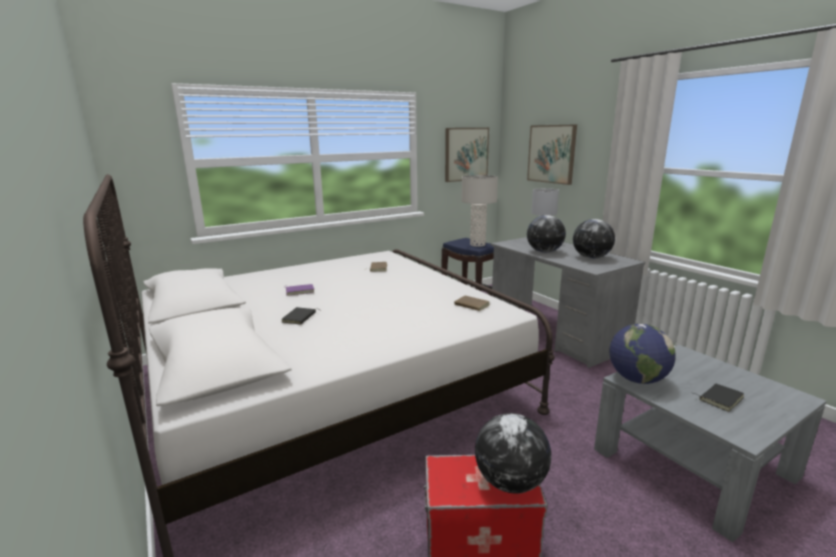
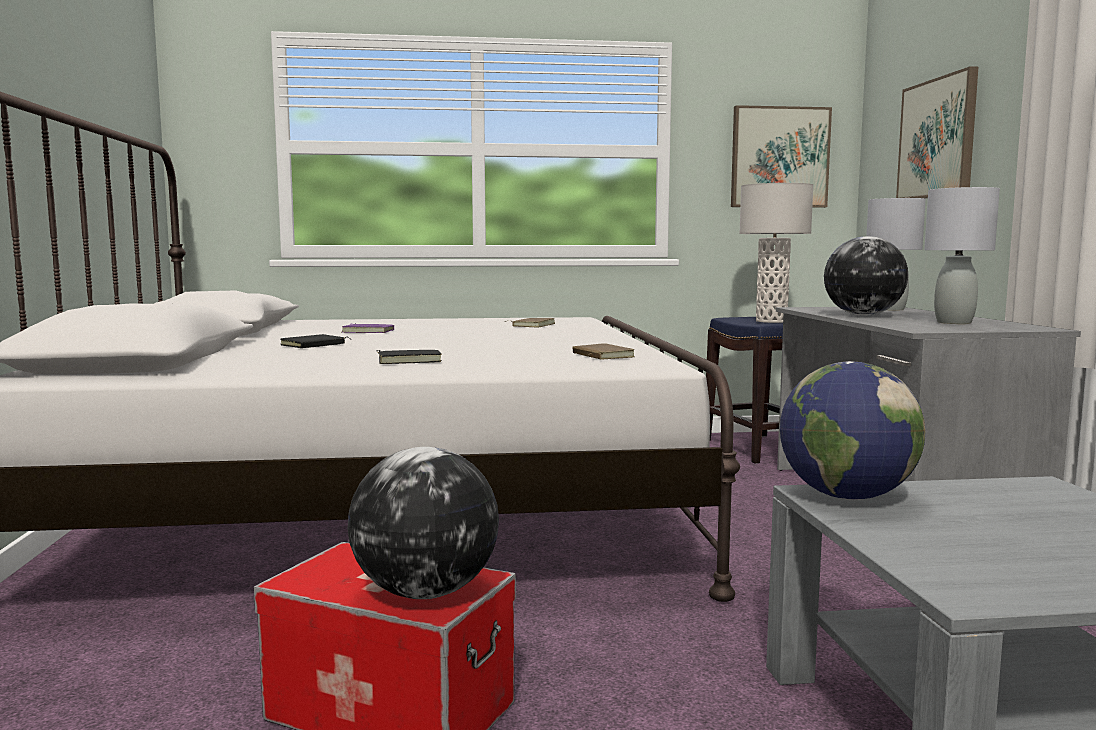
camera: 25 degrees right, 10 degrees down
globe [573,219,615,259] -> grey table lamp [924,187,1000,324]
black book [694,383,744,412] -> black book moved to [376,350,442,364]

